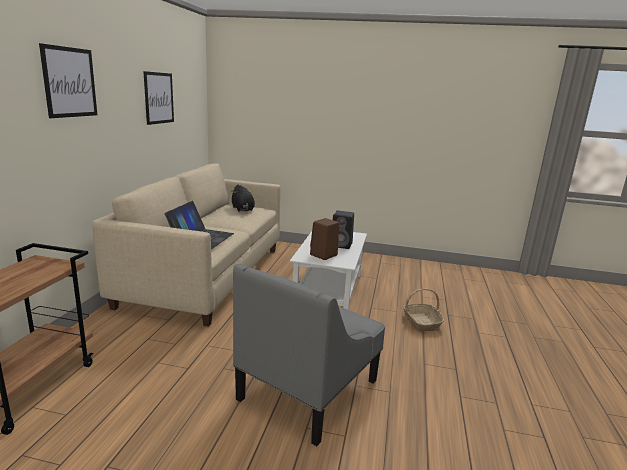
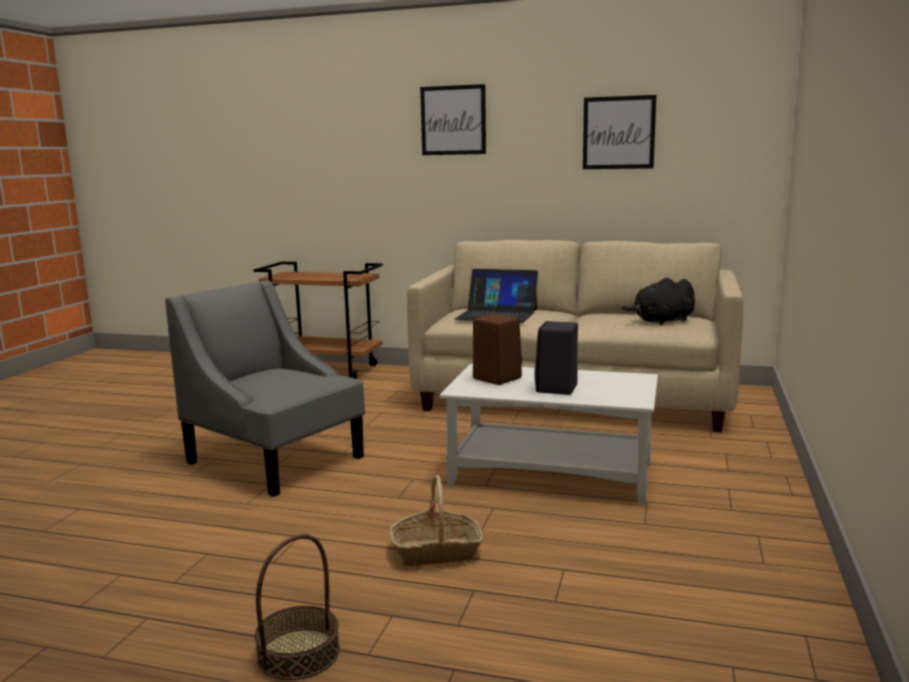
camera: 95 degrees right, 5 degrees down
none -> basket [255,534,340,680]

